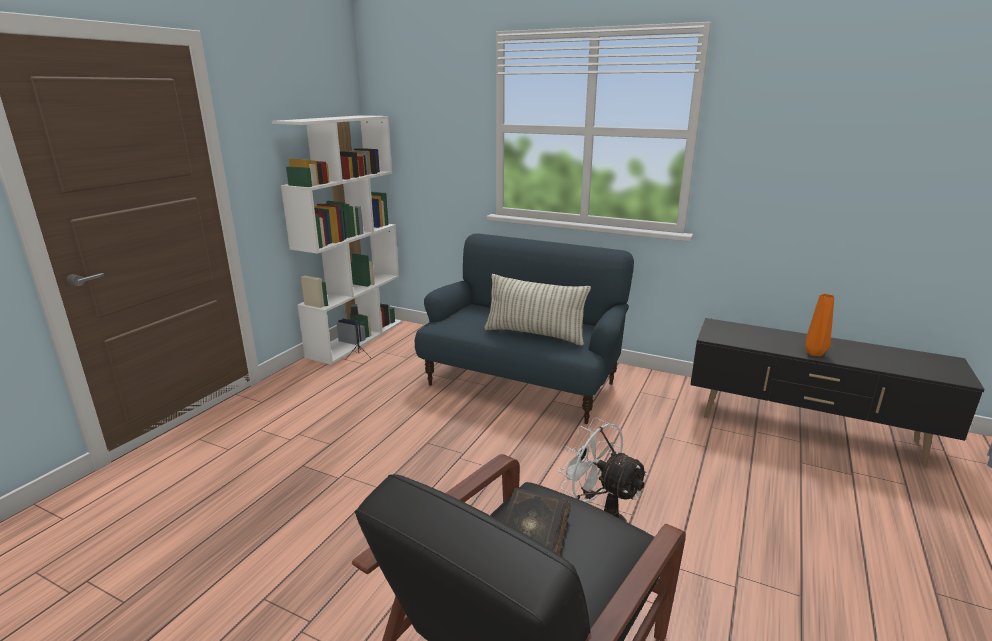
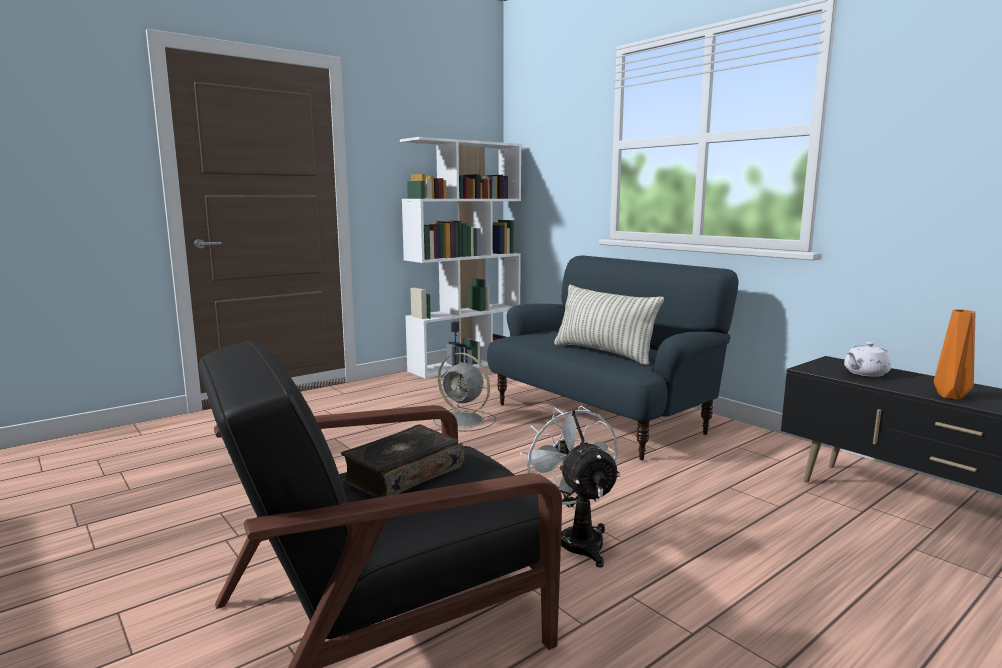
camera: 25 degrees right, 10 degrees down
none -> grey fan [433,353,496,432]
none -> white teapot [844,342,891,377]

